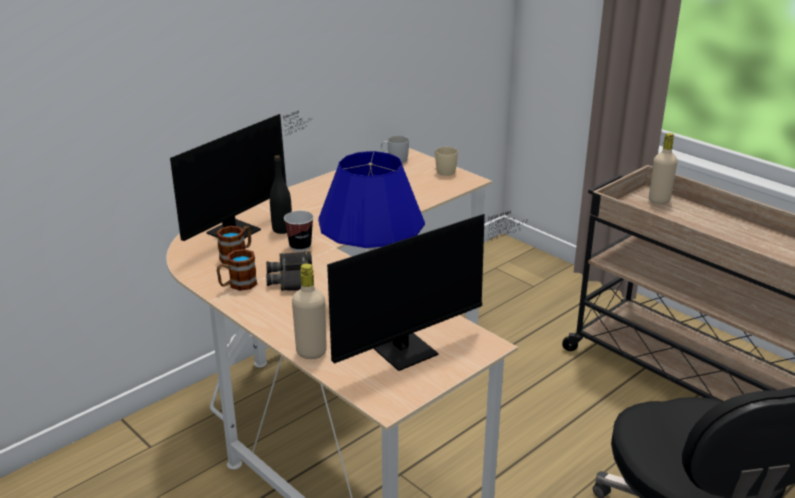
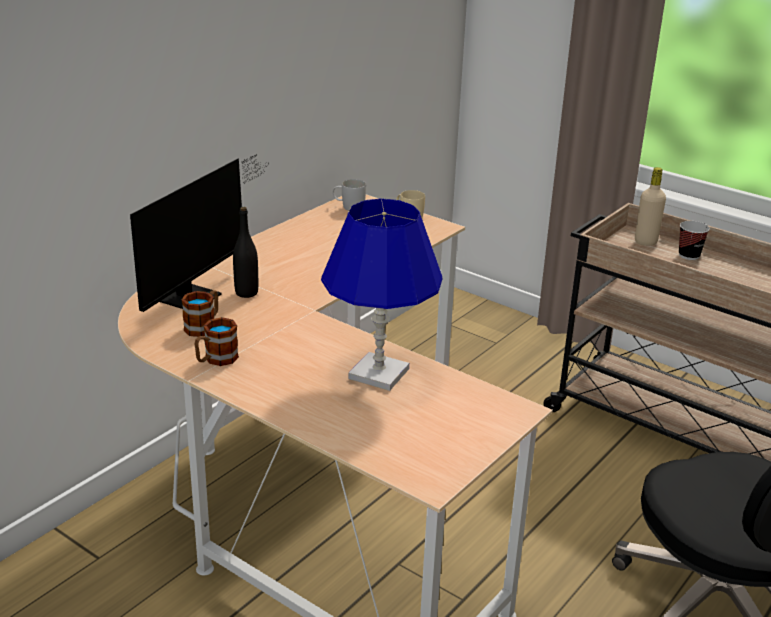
camera: 10 degrees left, 0 degrees up
black binoculars [266,251,312,291] -> none
cup [284,211,314,251] -> cup moved to [679,221,710,260]
beige bottle [292,263,327,359] -> none
monitor [327,211,527,371] -> none

